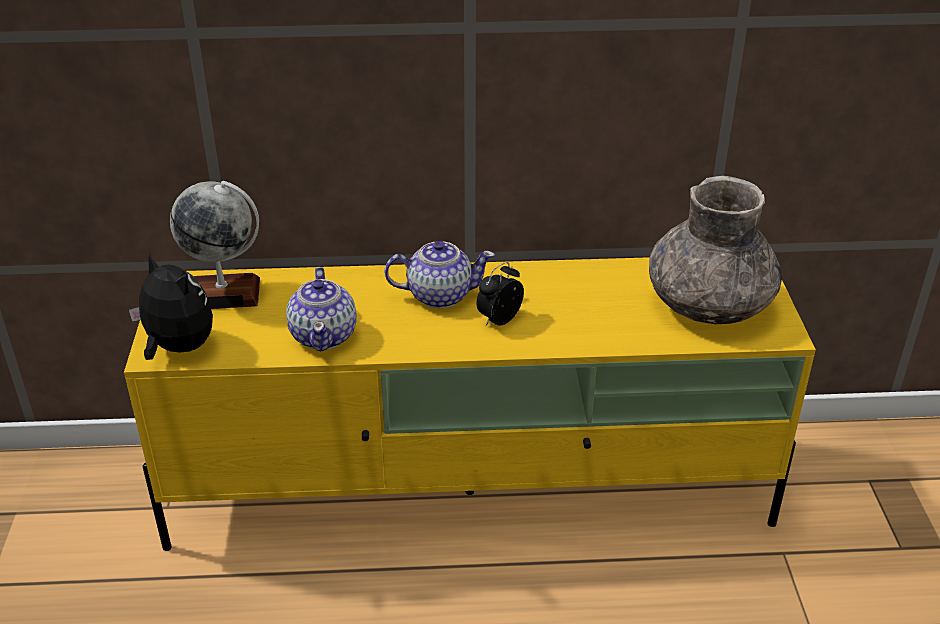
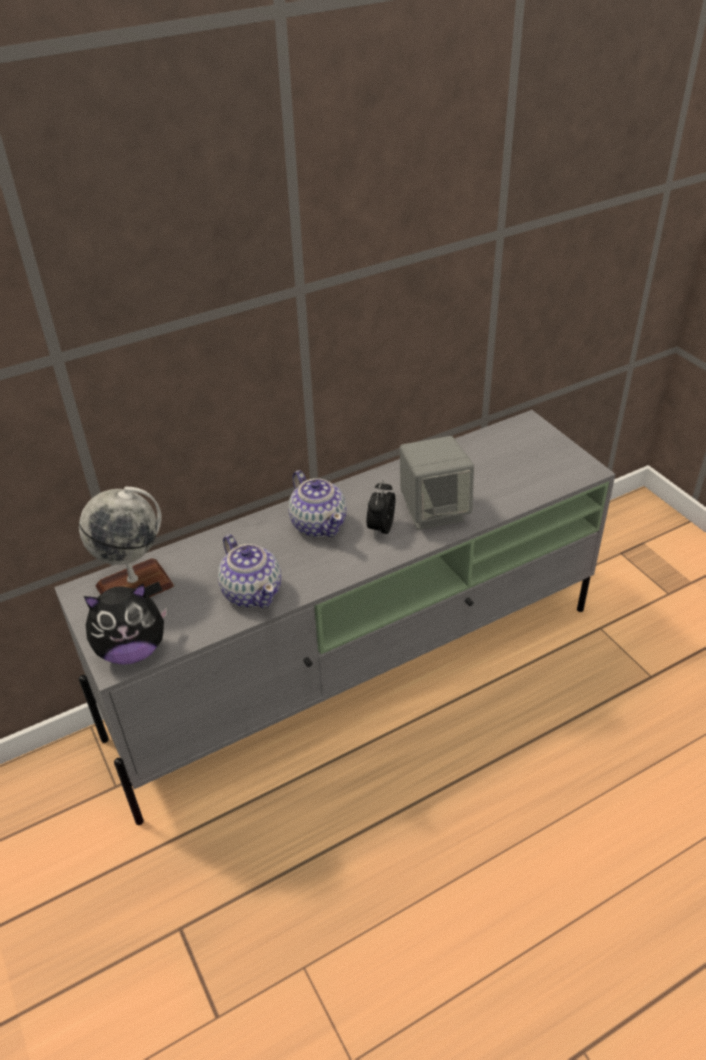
camera: 25 degrees left, 5 degrees up
yellow tv stand [124,257,816,551] -> grey tv stand [54,410,615,825]
plush toy [129,251,213,360] -> plush toy turned 150 degrees clockwise [84,583,168,665]
teapot [384,241,495,308] -> teapot turned 90 degrees clockwise [288,470,346,537]
grey vase [649,176,782,324] -> none
none -> grey speaker [400,436,474,530]

